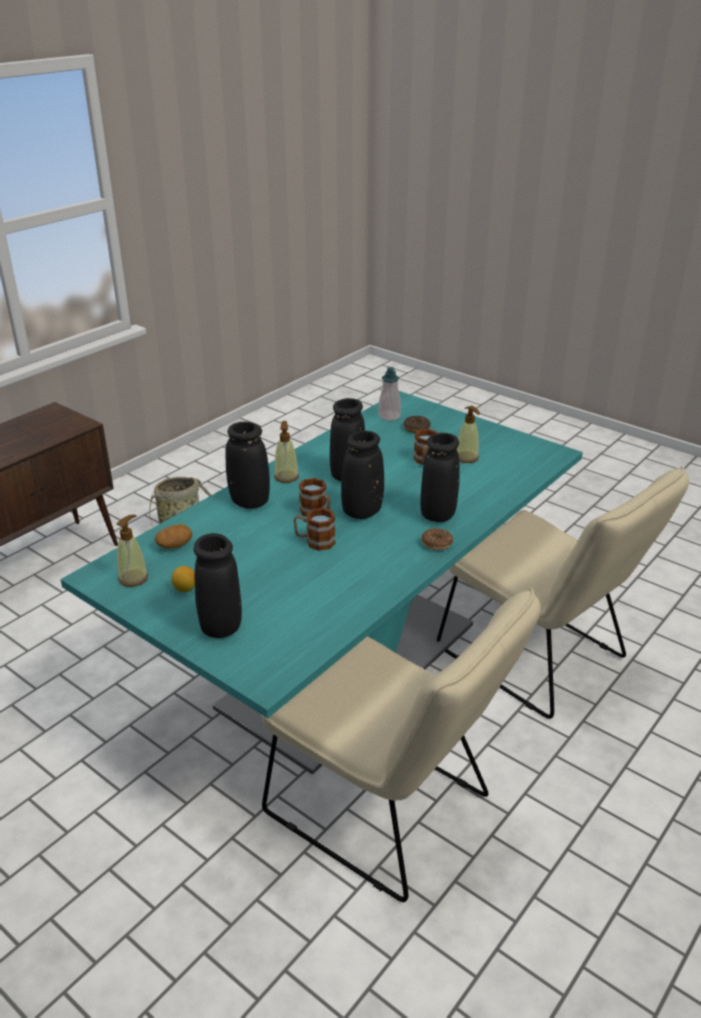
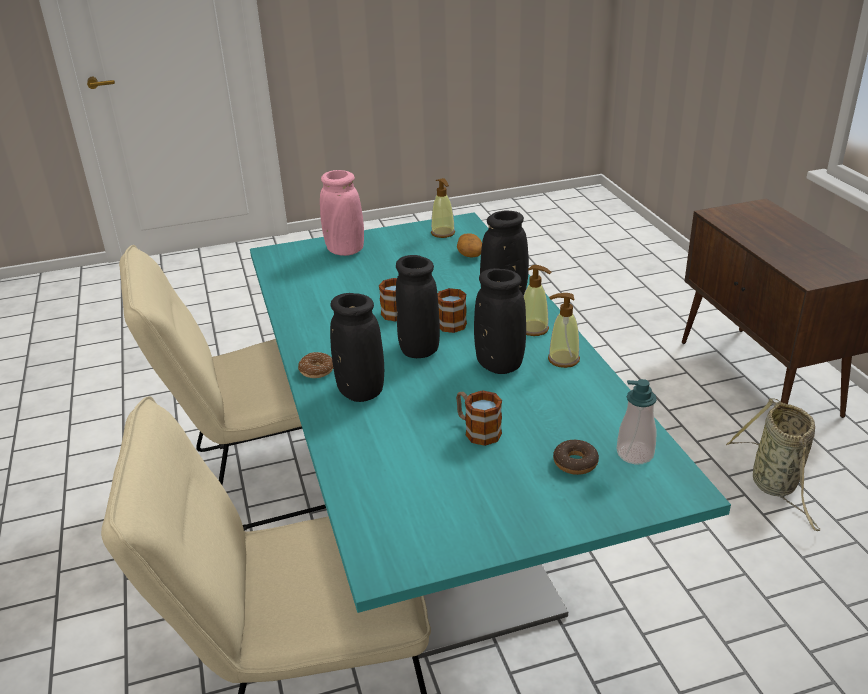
camera: 125 degrees right, 0 degrees up
lemon [171,566,195,592] -> none
black vase [194,533,242,638] -> pink vase [320,170,364,256]
soap dispenser [457,406,480,463] -> soap dispenser moved to [548,293,580,368]

